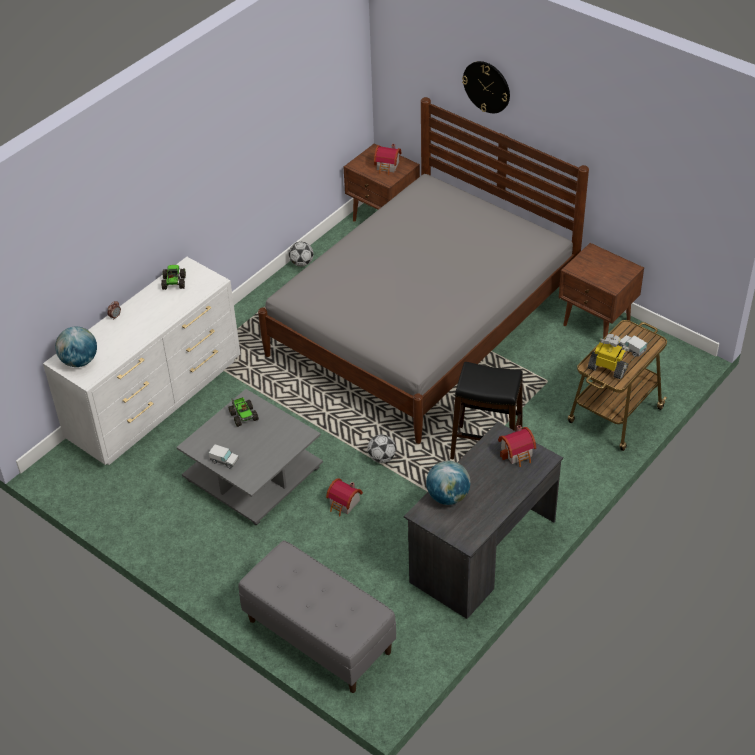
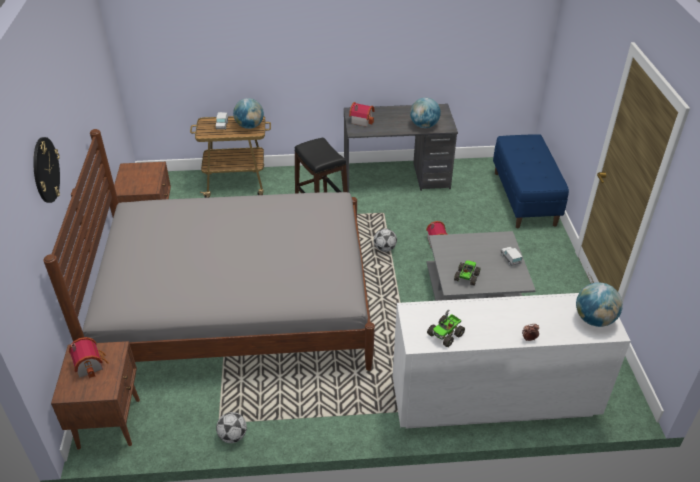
camera: 135 degrees left, 5 degrees down
grey bench [238,541,396,693] -> blue bench [493,134,569,228]
toy robot [588,334,630,379] -> globe [233,98,264,129]

